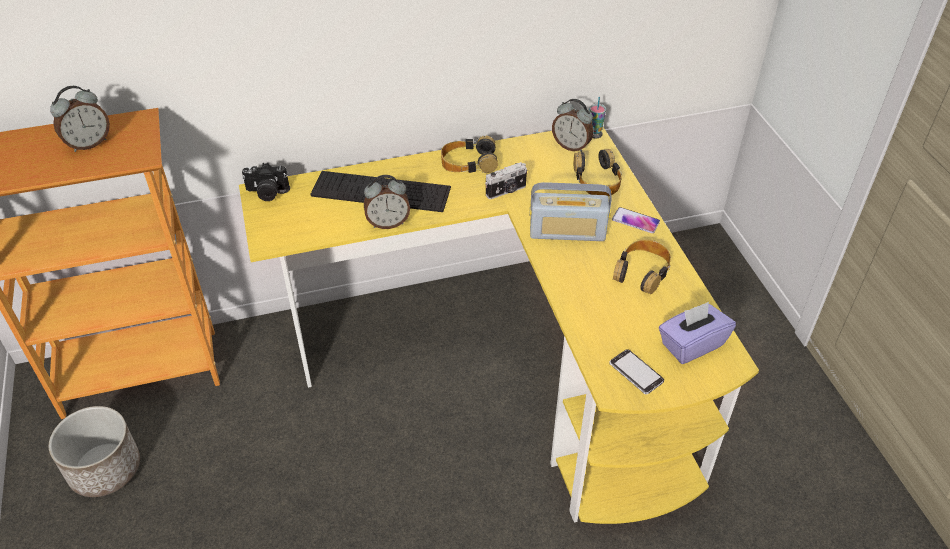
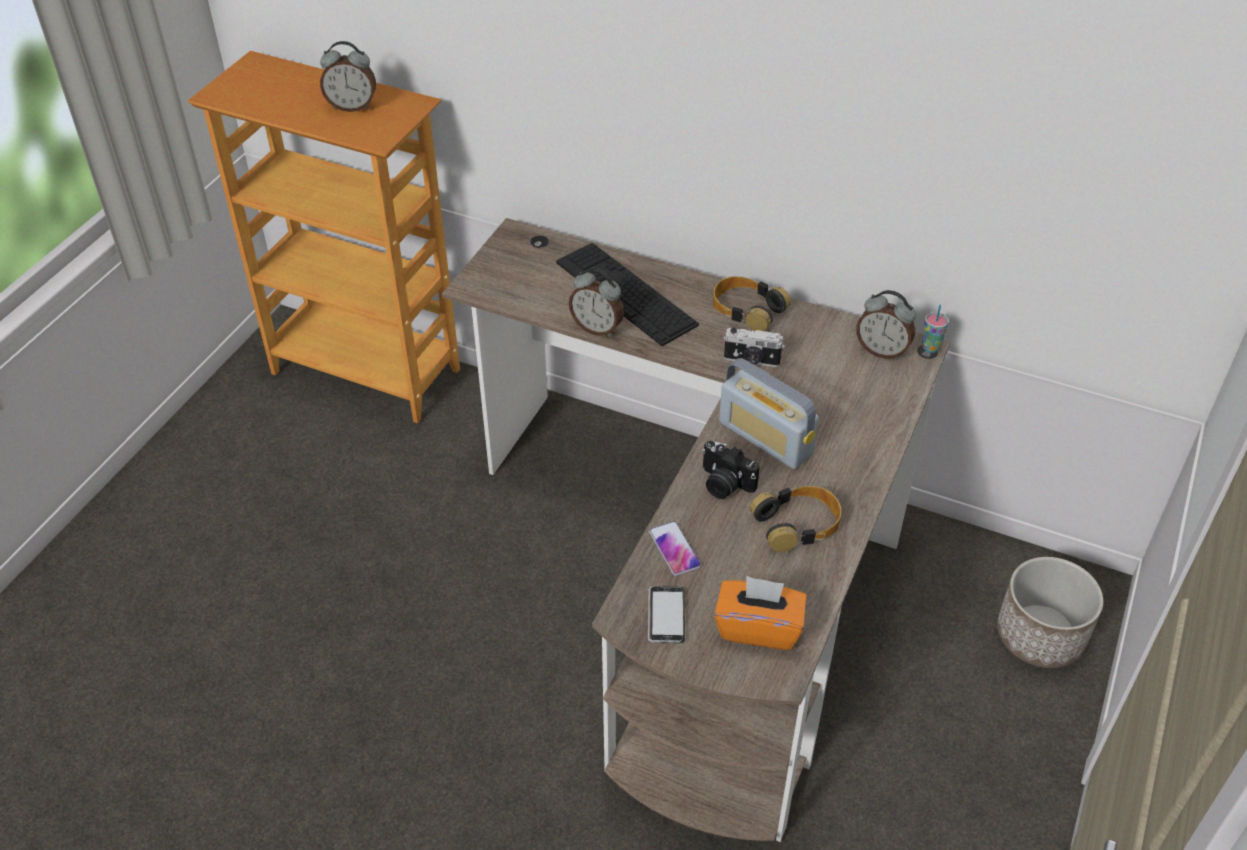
camera: 40 degrees right, 0 degrees up
planter [49,406,140,497] -> planter moved to [997,557,1103,668]
yellow desk [239,127,759,524] -> brown desk [442,218,950,842]
camera [242,163,289,201] -> camera moved to [702,441,760,499]
alarm clock [552,99,594,152] -> alarm clock turned 45 degrees counterclockwise [856,290,916,360]
headphones [574,149,622,196] -> none
phone [612,207,660,233] -> phone moved to [649,521,701,576]
purple tissue box [659,302,736,364] -> orange tissue box [714,576,807,650]

